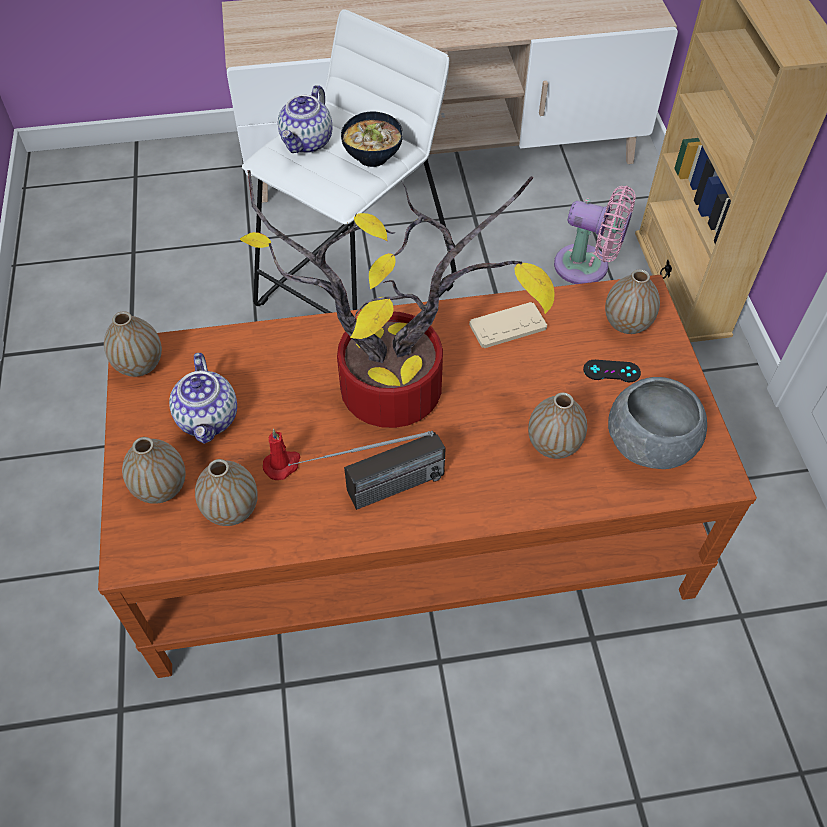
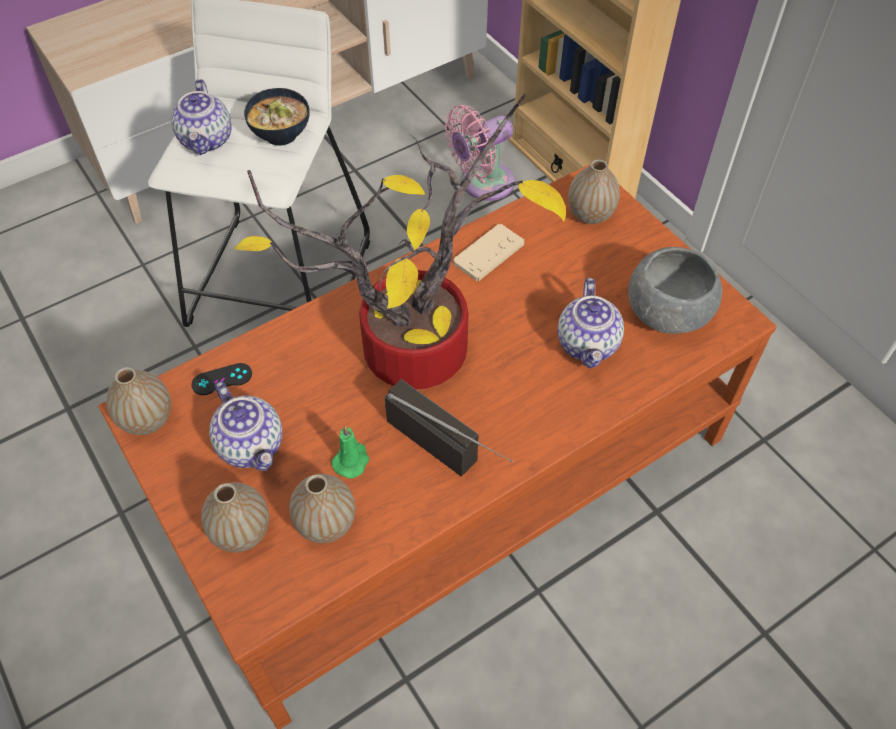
camera: 25 degrees left, 0 degrees up
red candle [263,429,300,480] -> green candle [332,426,369,478]
radio [288,431,446,510] -> radio turned 90 degrees counterclockwise [384,379,513,477]
vase [528,392,587,459] -> teapot [558,278,624,368]
pink fan [554,186,636,284] -> pink fan turned 150 degrees clockwise [445,105,515,201]
black game controller [583,360,641,382] -> black game controller moved to [191,363,252,395]

